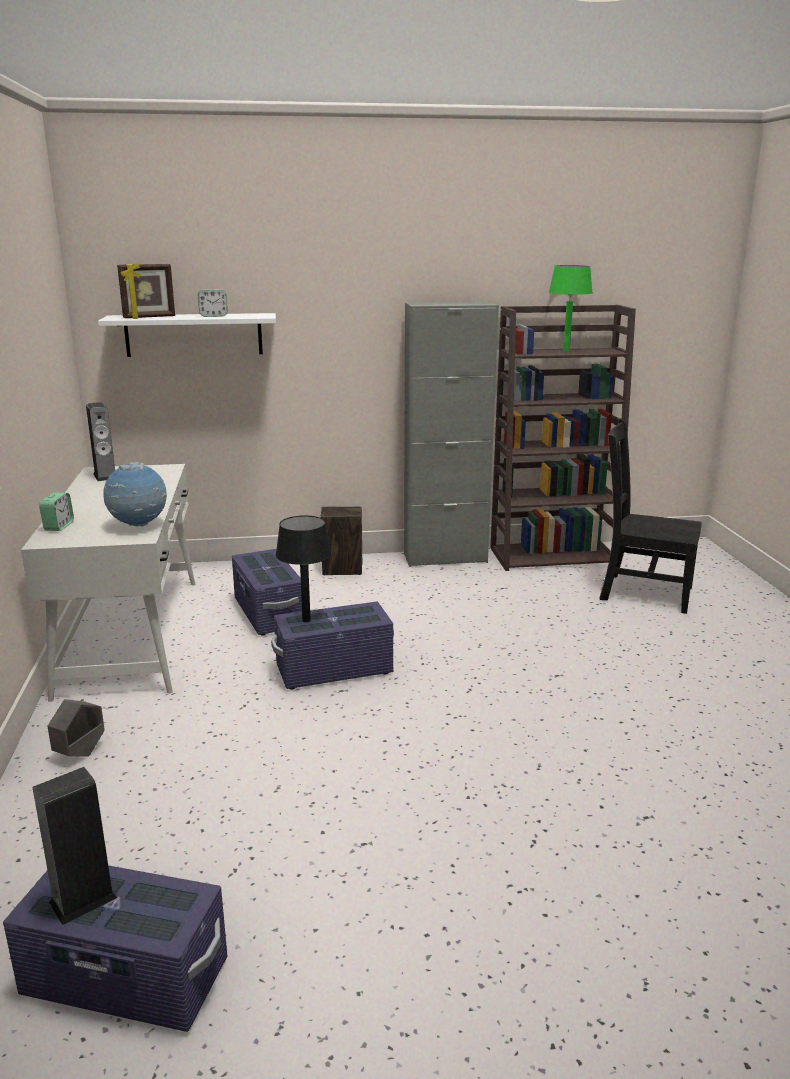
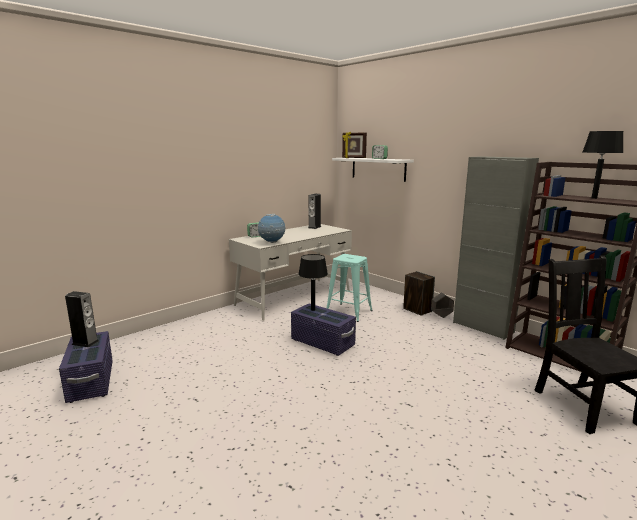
camera: 55 degrees right, 5 degrees down
grey planter [47,699,105,757] -> grey planter moved to [431,292,454,318]
purple storage box [232,549,302,636] -> turquoise stool [327,254,373,322]
green table lamp [549,265,593,351] -> black table lamp [583,131,624,199]

